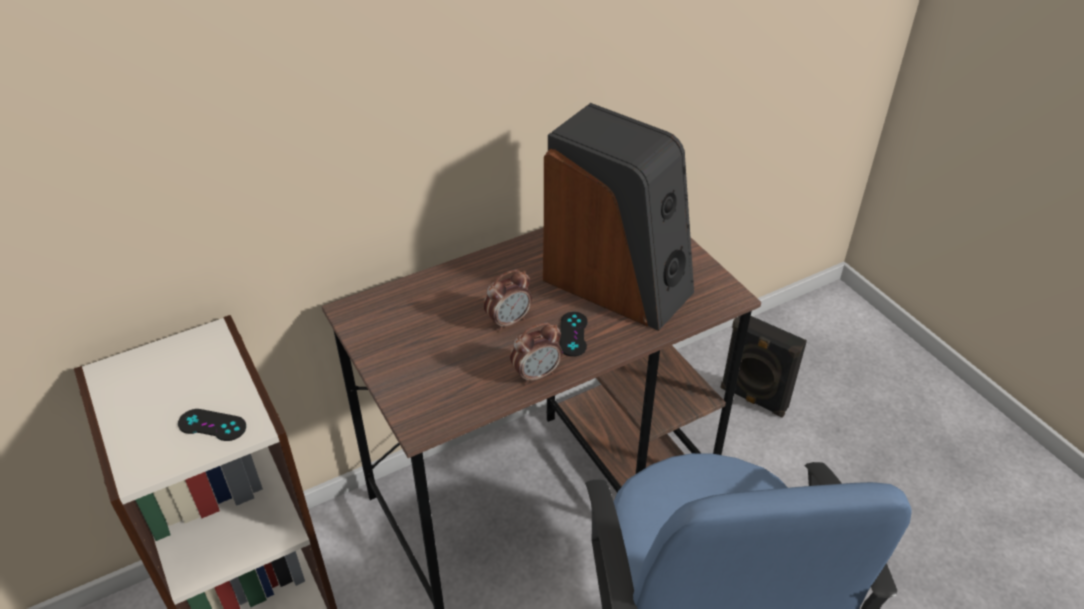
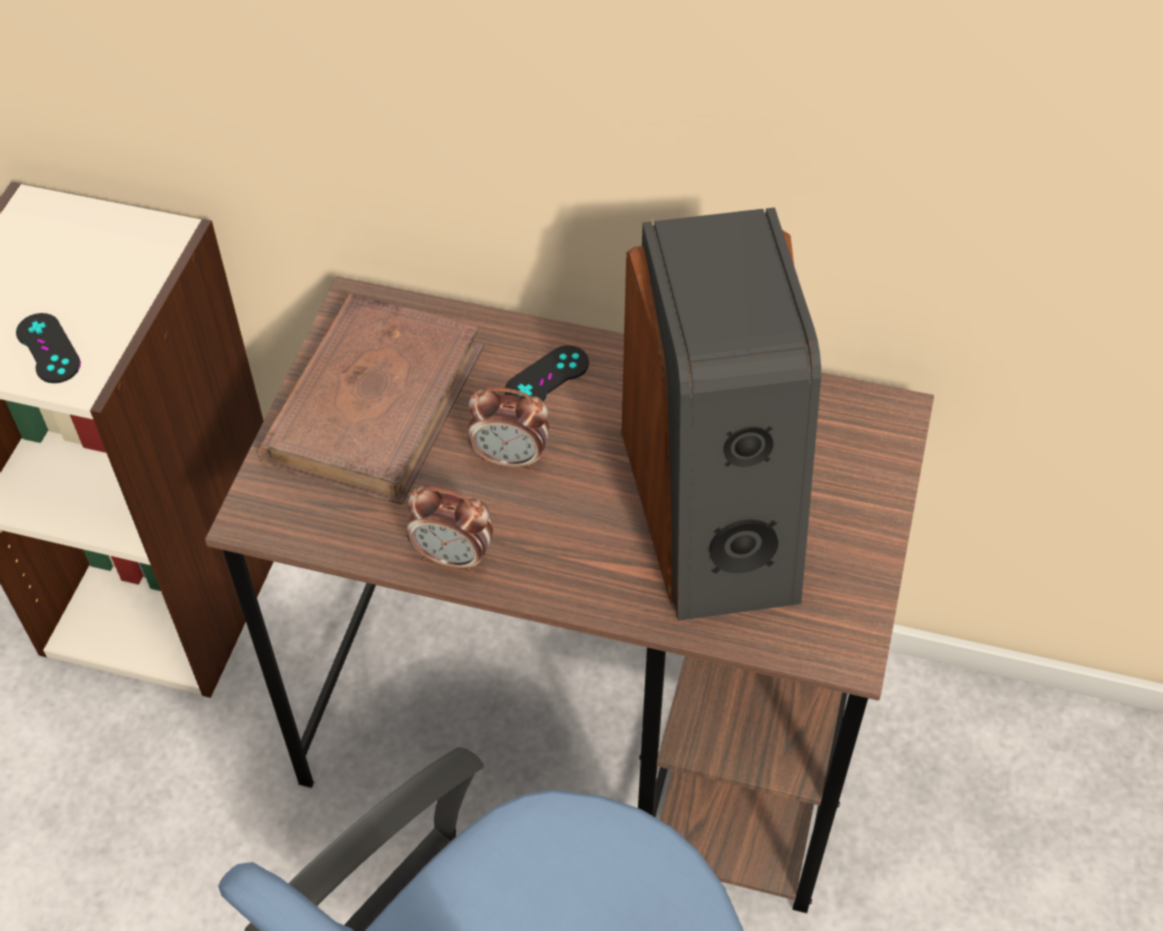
camera: 45 degrees right, 10 degrees up
black game controller [559,312,588,357] -> black game controller moved to [505,345,589,401]
black speaker [720,316,807,418] -> none
none -> brown book [257,294,484,505]

